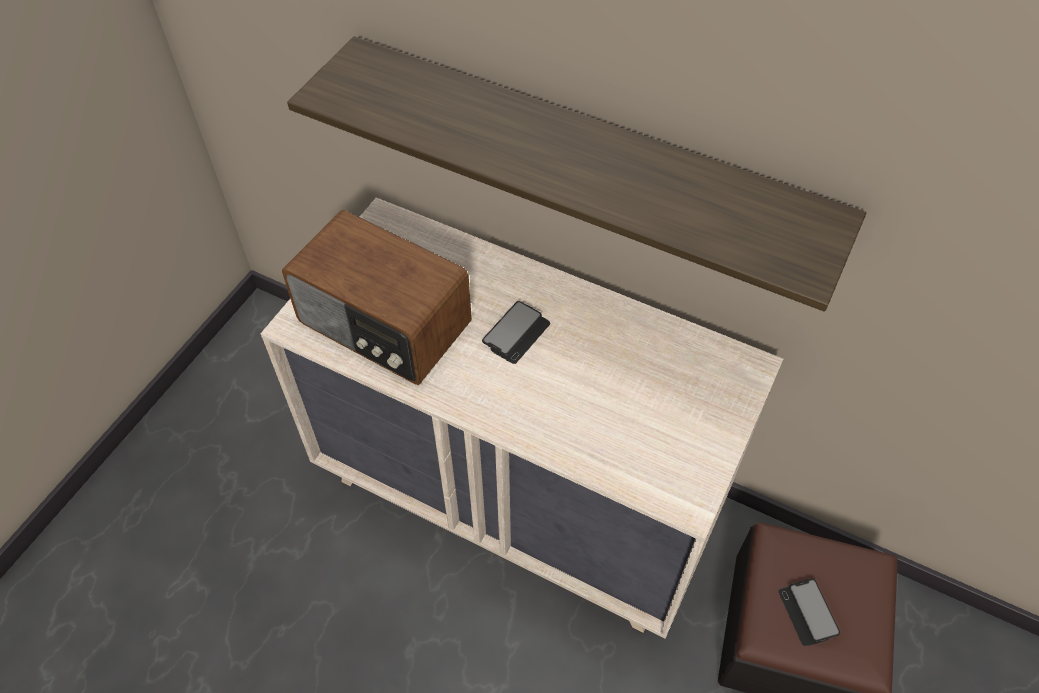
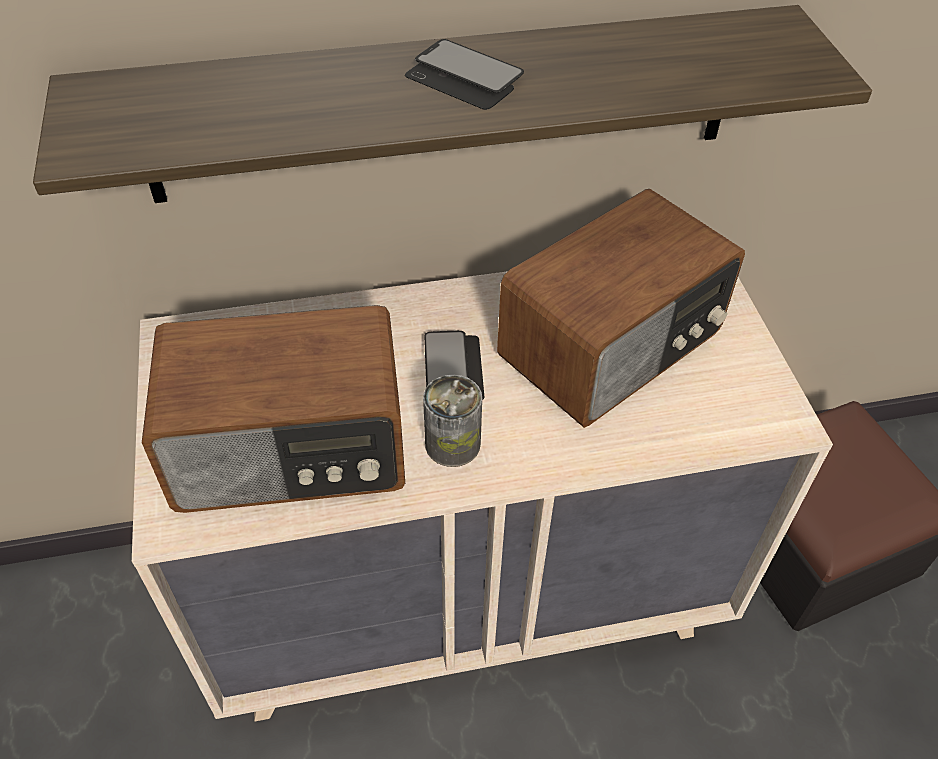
camera: 40 degrees left, 5 degrees down
phone [778,579,840,646] -> phone moved to [405,39,524,110]
none -> can [423,375,482,467]
none -> radio [497,189,745,428]

